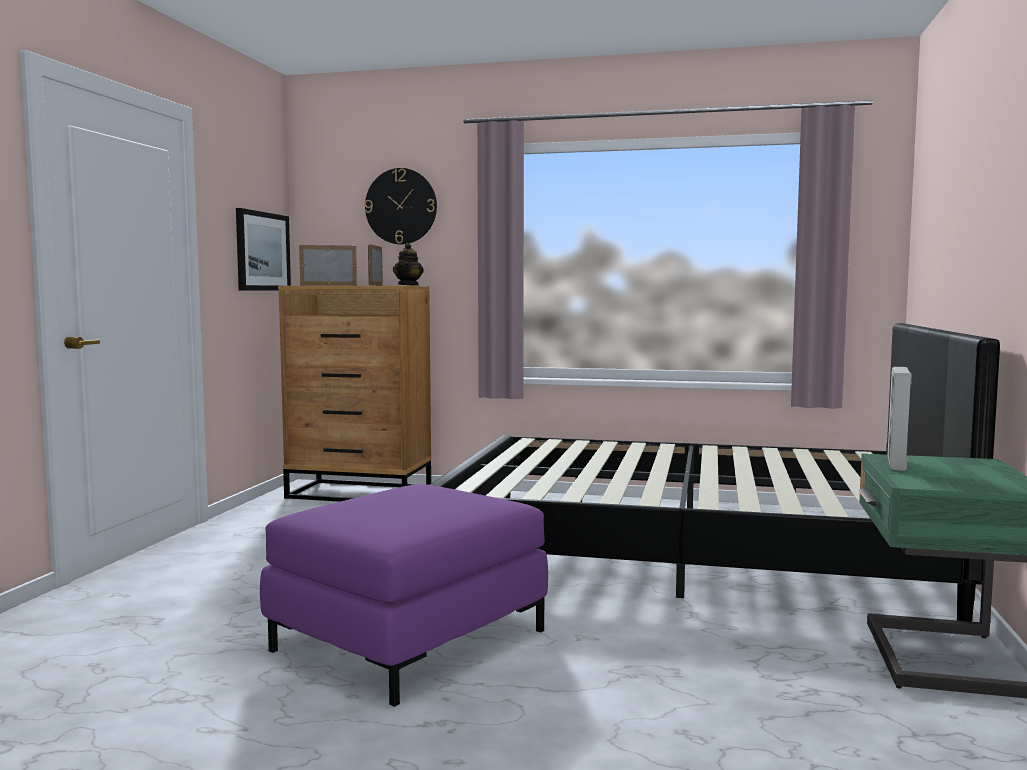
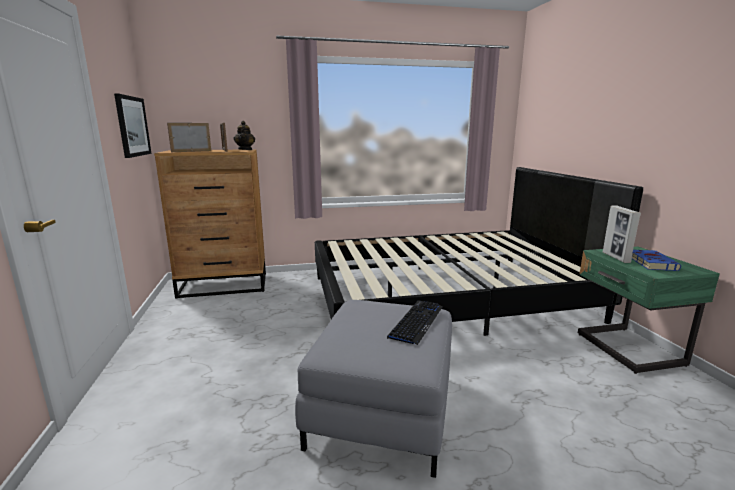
camera: 25 degrees left, 10 degrees up
purple ottoman [260,484,548,707] -> grey ottoman [295,300,452,478]
wall clock [365,168,437,244] -> none
none -> keyboard [387,300,442,345]
none -> blue book [632,250,681,271]

